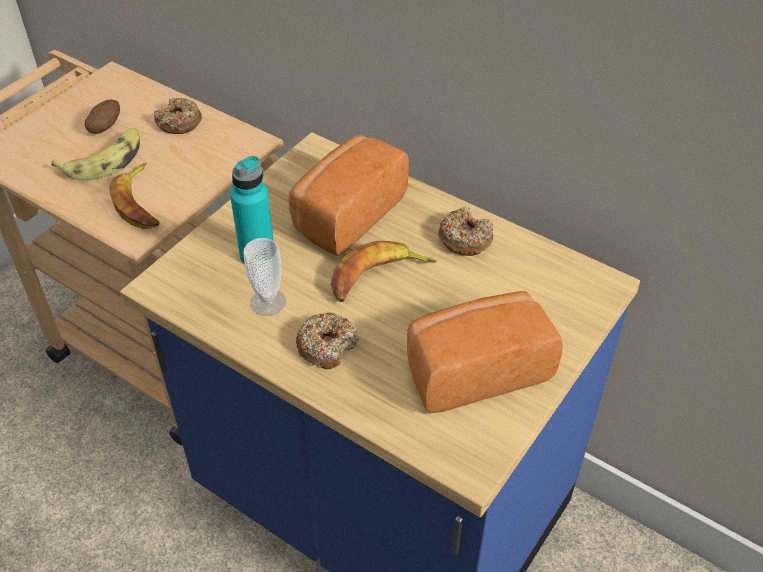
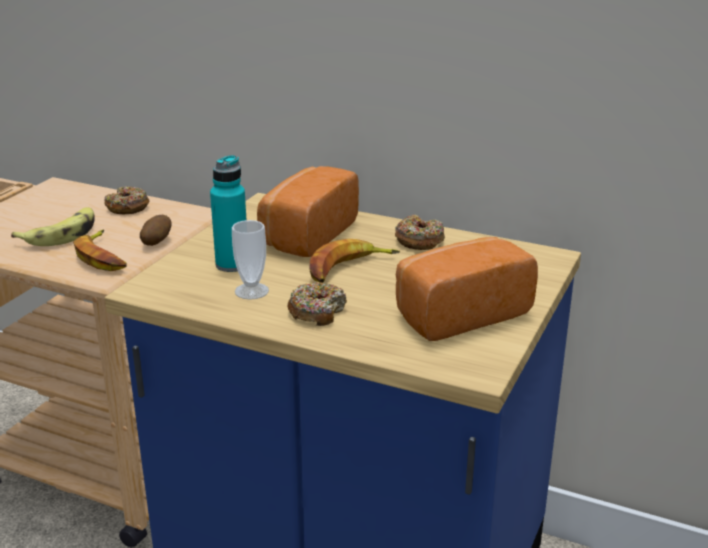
camera: 10 degrees left, 20 degrees down
potato [85,100,120,134] -> potato moved to [140,215,172,246]

